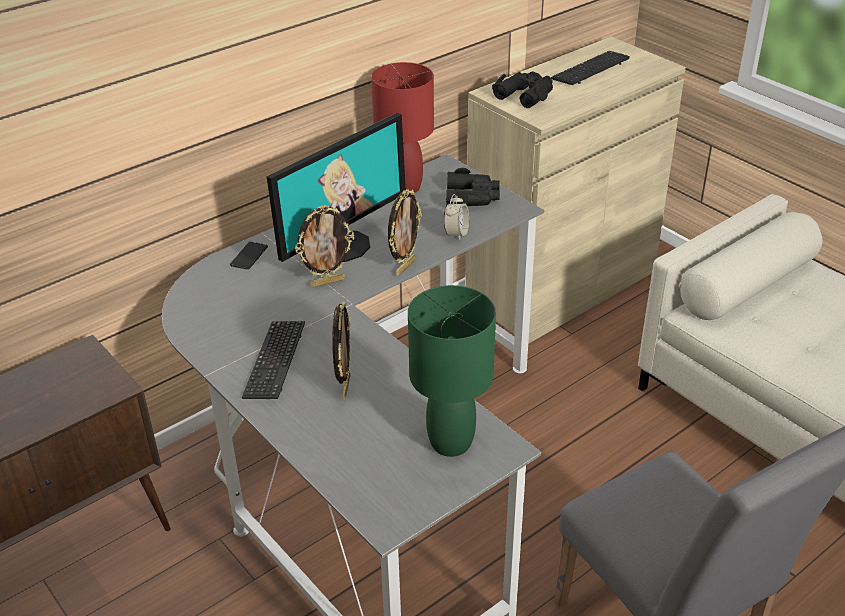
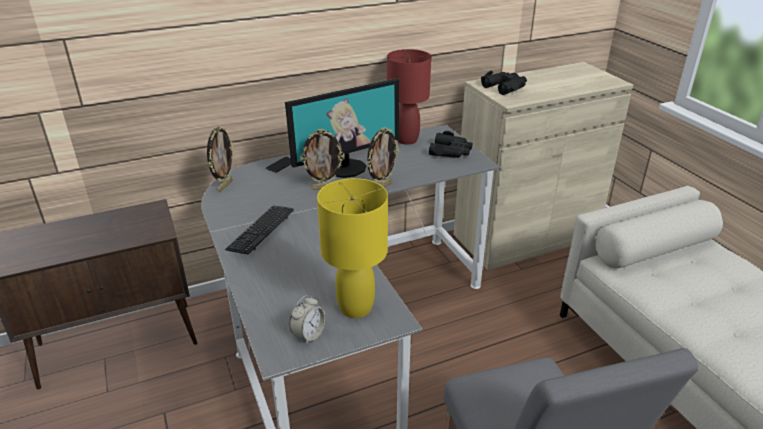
camera: 15 degrees right, 5 degrees down
picture frame [332,301,350,400] -> picture frame moved to [207,125,234,191]
green table lamp [408,285,496,457] -> yellow table lamp [317,178,388,318]
alarm clock [444,194,469,241] -> alarm clock moved to [290,295,326,345]
keyboard [551,51,630,85] -> none

